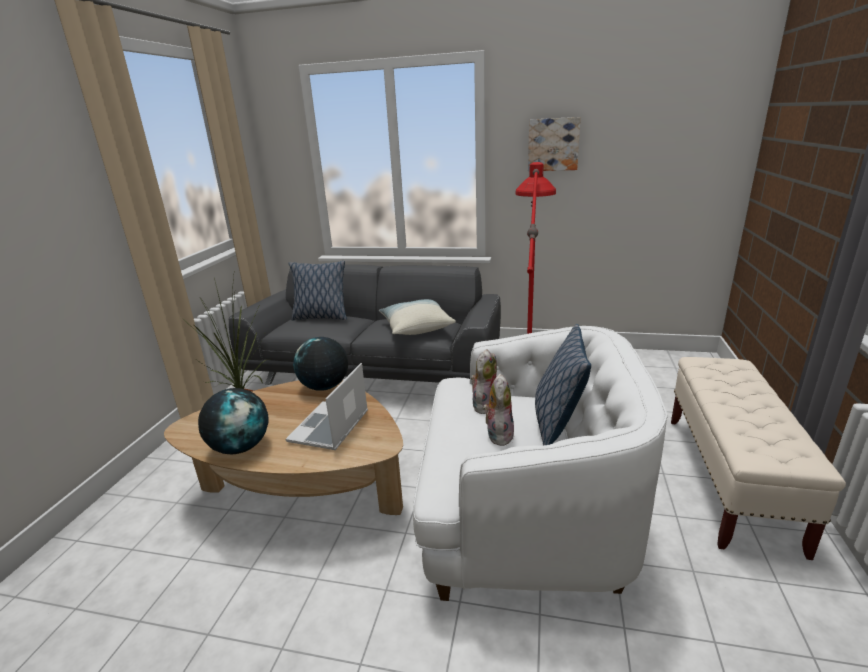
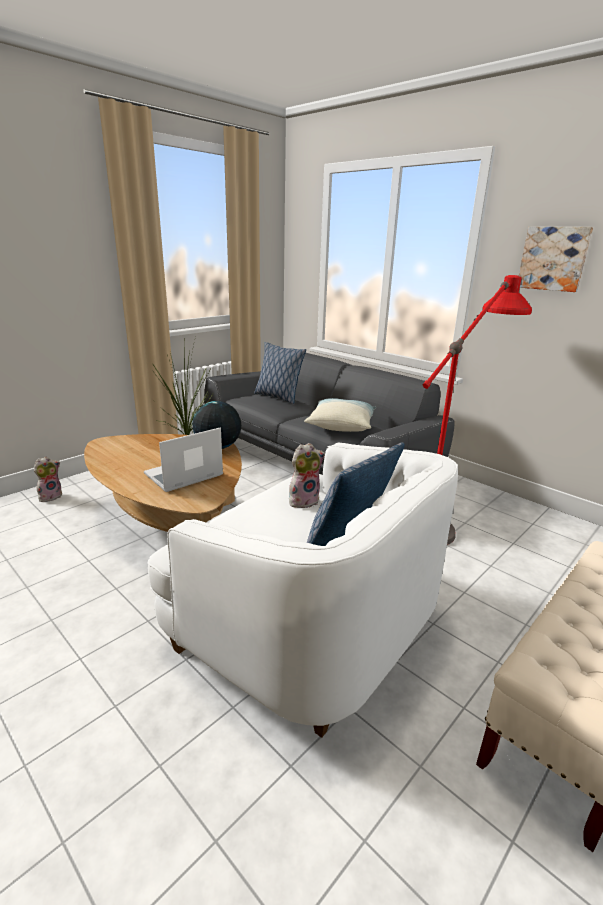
camera: 30 degrees right, 0 degrees up
globe [198,388,269,454] -> none
plush toy [483,373,514,446] -> plush toy moved to [34,457,62,502]

